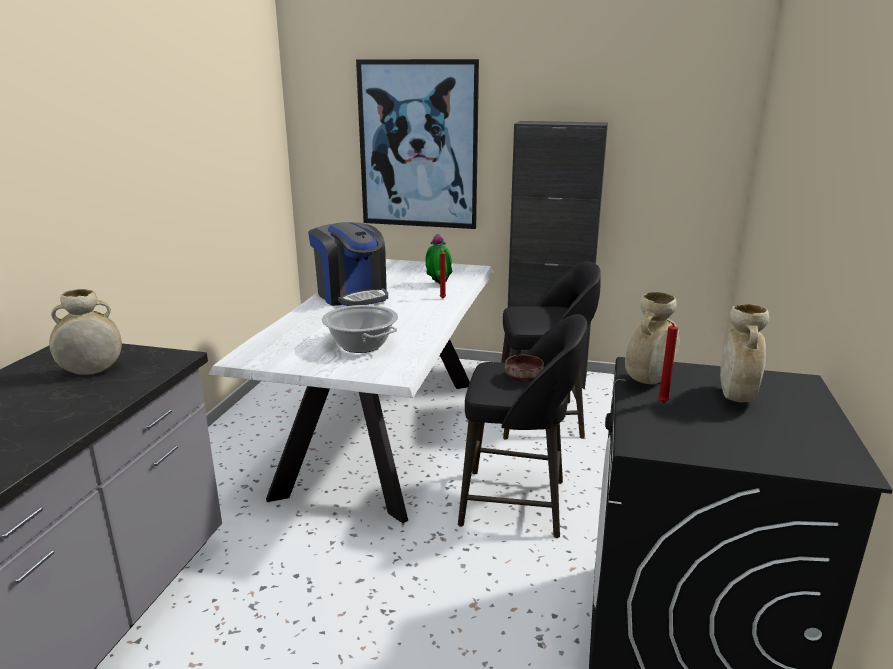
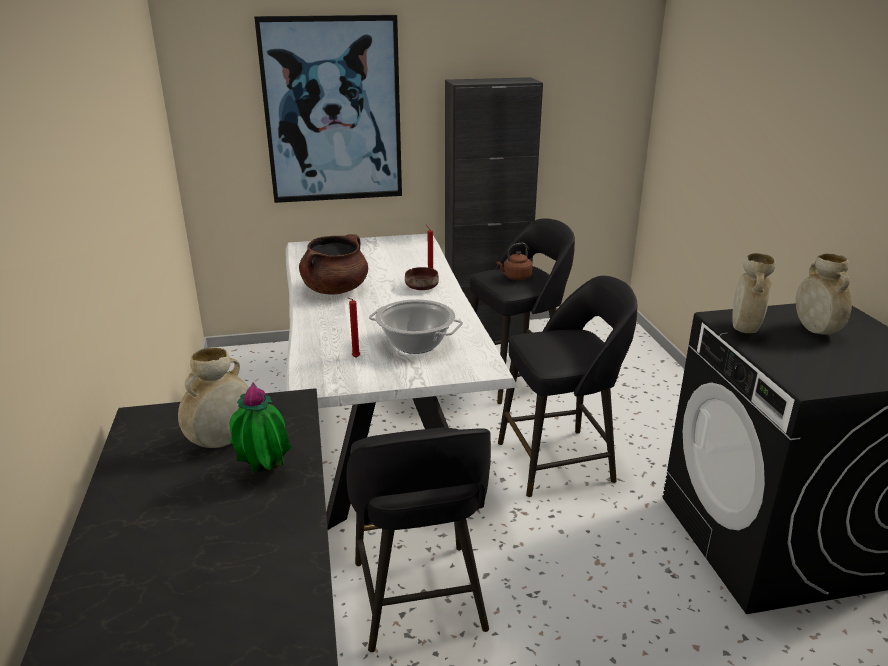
camera: 25 degrees left, 5 degrees up
coffee machine [308,222,388,306] -> brown cooking pot [299,234,368,294]
potted plant [426,234,453,284] -> potted plant moved to [230,382,292,472]
brown bowl [505,355,544,382] -> brown bowl moved to [405,267,439,290]
red candle [658,320,678,403] -> red candle moved to [348,298,360,358]
none -> black stool [346,428,491,652]
none -> brown kettle [496,243,533,280]

